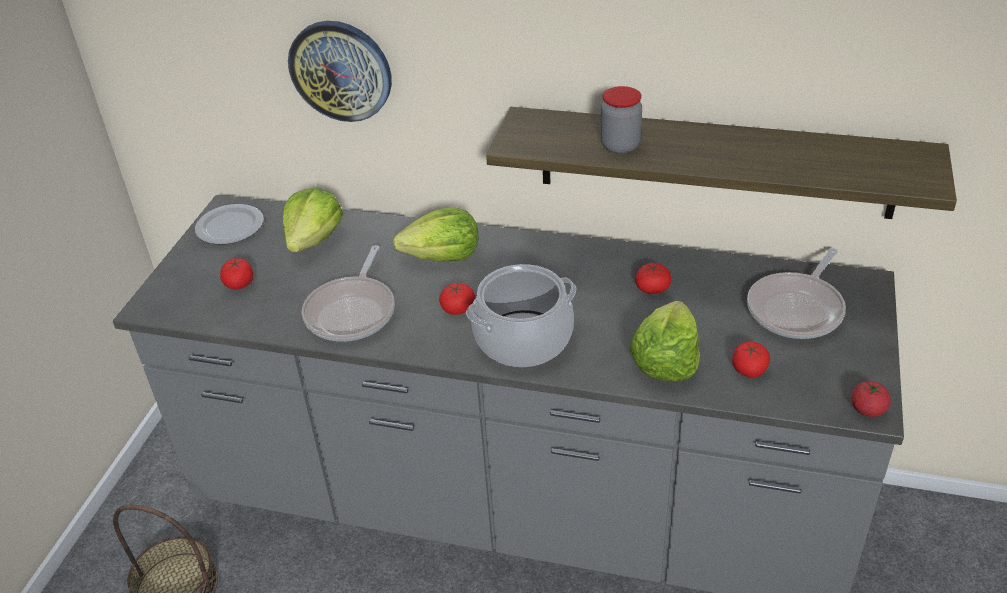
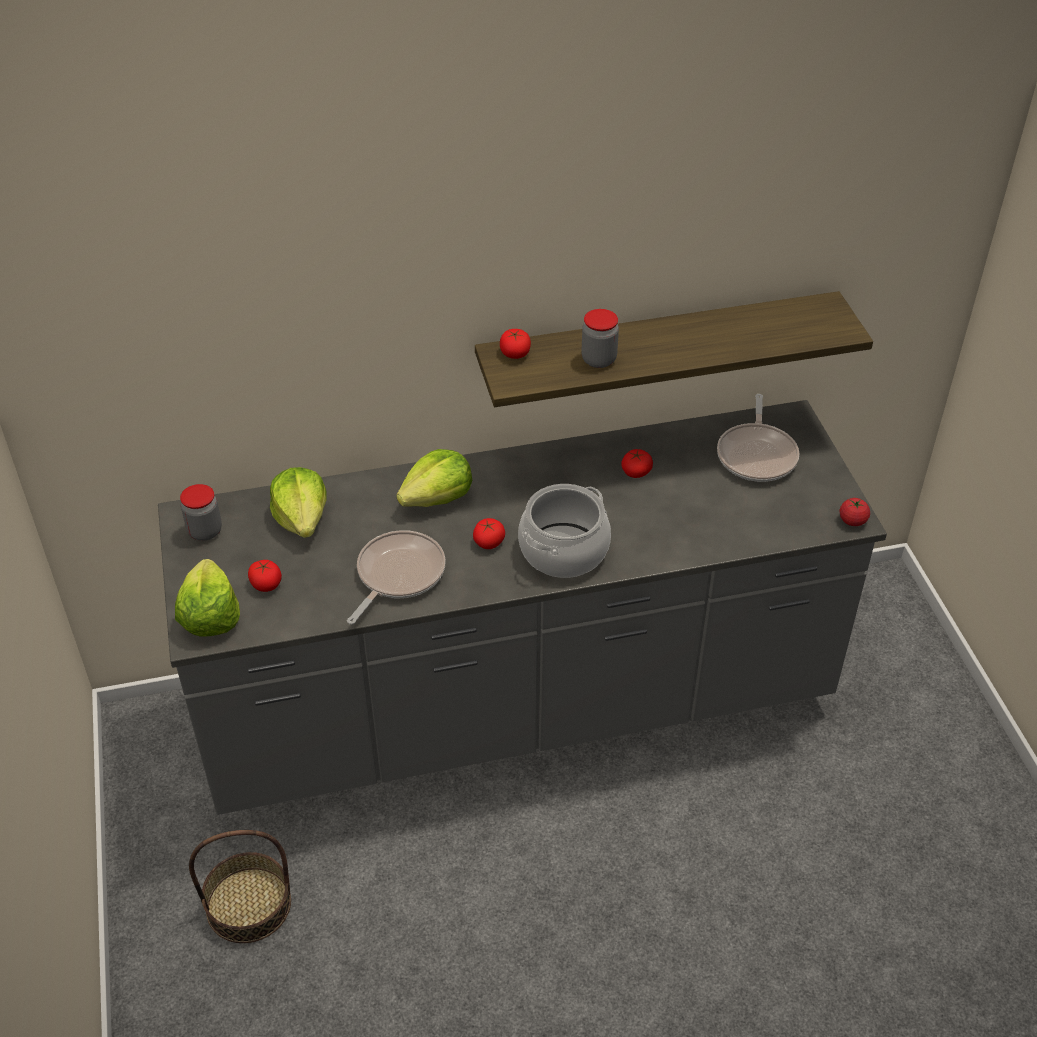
camera: 30 degrees left, 5 degrees up
plate [195,204,264,245] -> jar [180,484,222,541]
wall clock [288,21,392,122] -> none
frying pan [302,245,395,342] -> frying pan turned 135 degrees counterclockwise [347,530,446,624]
lettuce [629,301,700,382] -> lettuce moved to [175,559,240,637]
tomato [732,341,770,378] -> tomato moved to [500,329,531,359]

